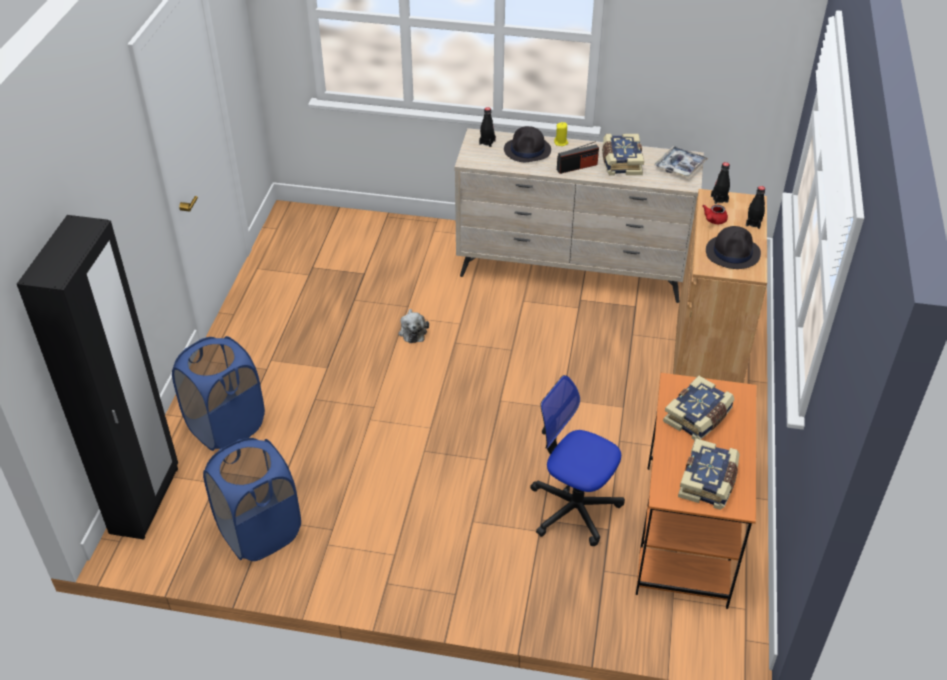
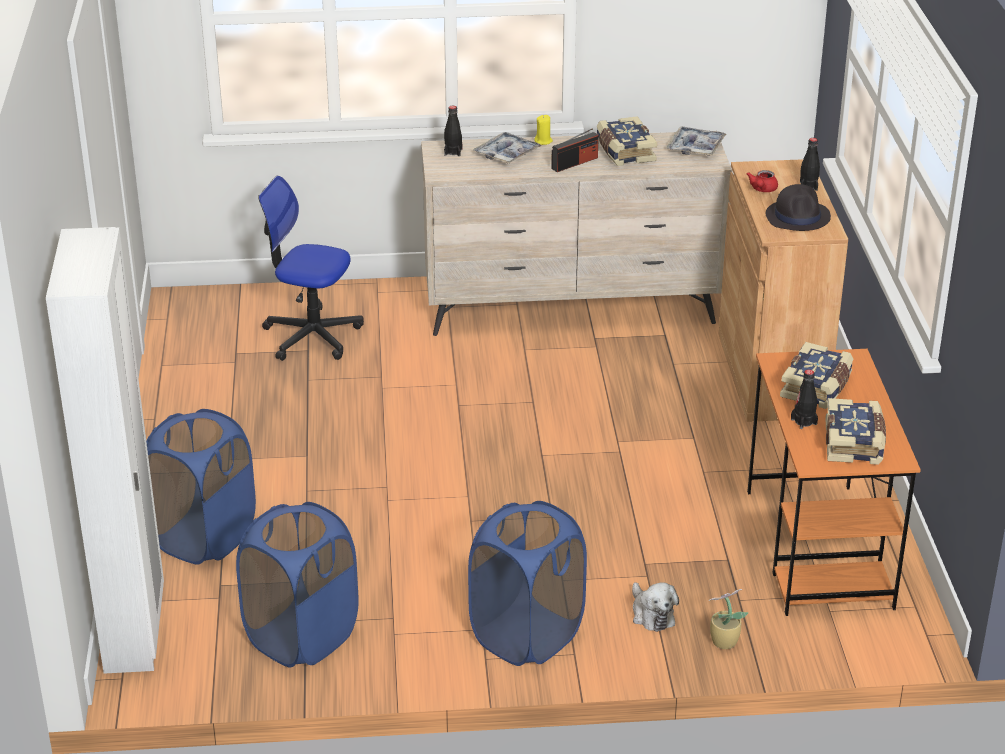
camera: 15 degrees left, 10 degrees down
black wardrobe [17,215,178,539] -> white wardrobe [46,227,164,674]
plush toy [398,309,429,343] -> plush toy moved to [632,582,679,632]
black hat [504,126,551,162] -> tray [473,132,542,164]
office chair [530,375,625,546] -> office chair moved to [258,176,364,361]
black bottle [711,162,730,204] -> black bottle moved to [791,369,818,429]
none -> blue laundry basket [468,501,587,666]
none -> potted plant [709,589,749,649]

